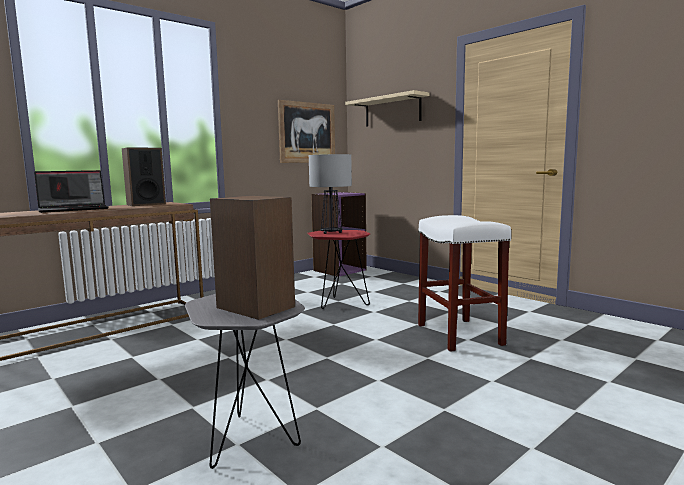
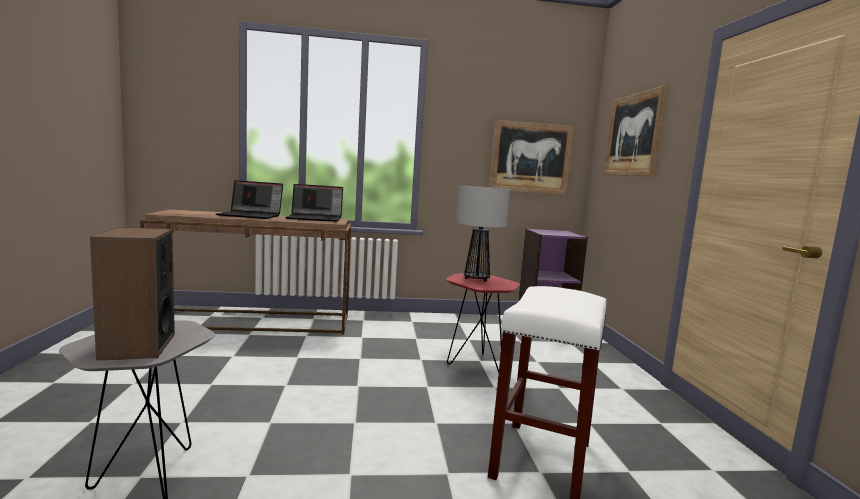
camera: 35 degrees right, 0 degrees up
speaker [122,147,166,206] -> laptop [285,184,343,222]
beige shelf [345,90,429,127] -> picture [604,85,668,177]

